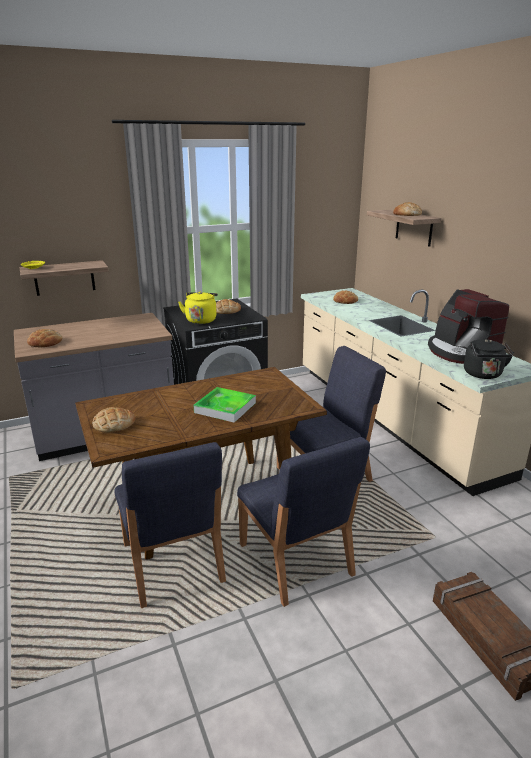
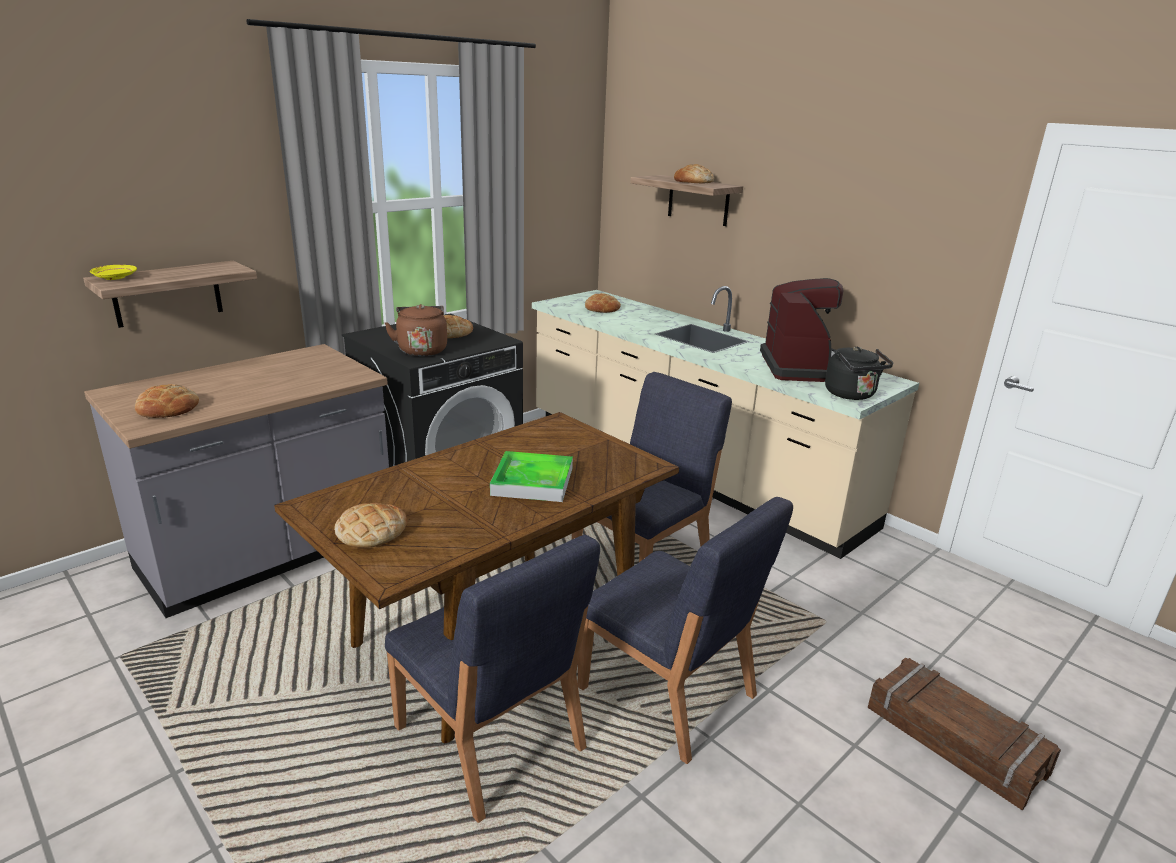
camera: 20 degrees left, 0 degrees up
yellow kettle [178,291,218,324] -> brown kettle [385,304,447,356]
coffee machine [428,289,509,364] -> coffee machine turned 135 degrees counterclockwise [760,278,844,382]

